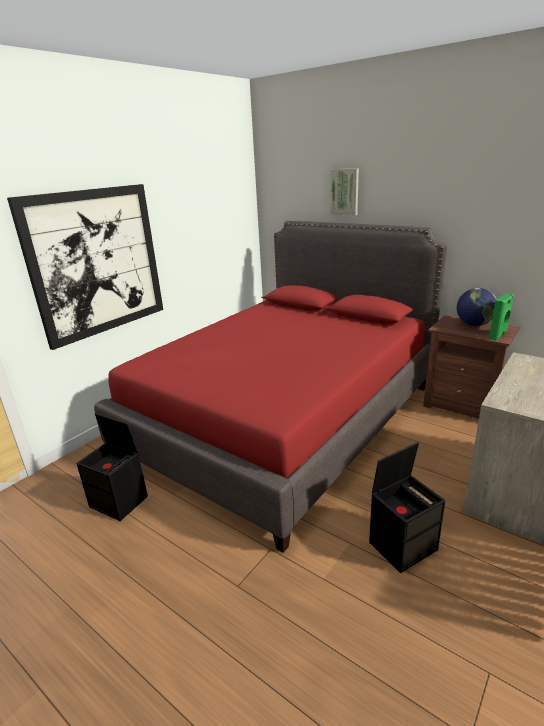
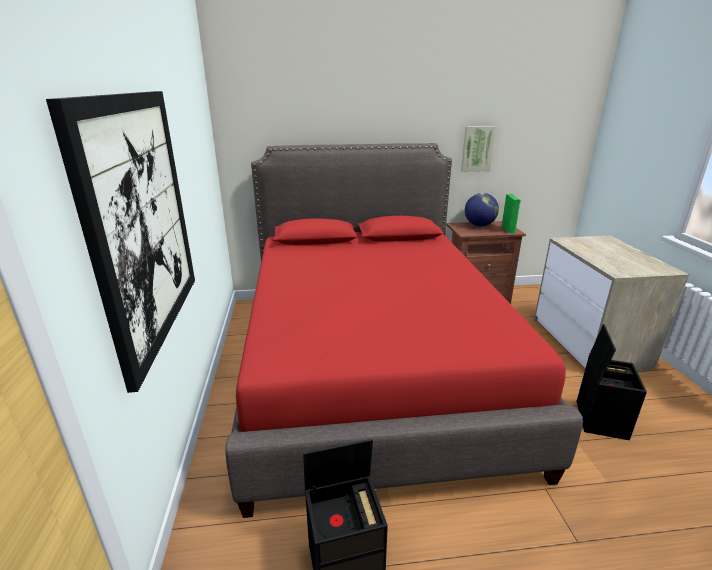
camera: 45 degrees left, 0 degrees up
picture [330,168,359,215] -> picture moved to [461,126,496,172]

